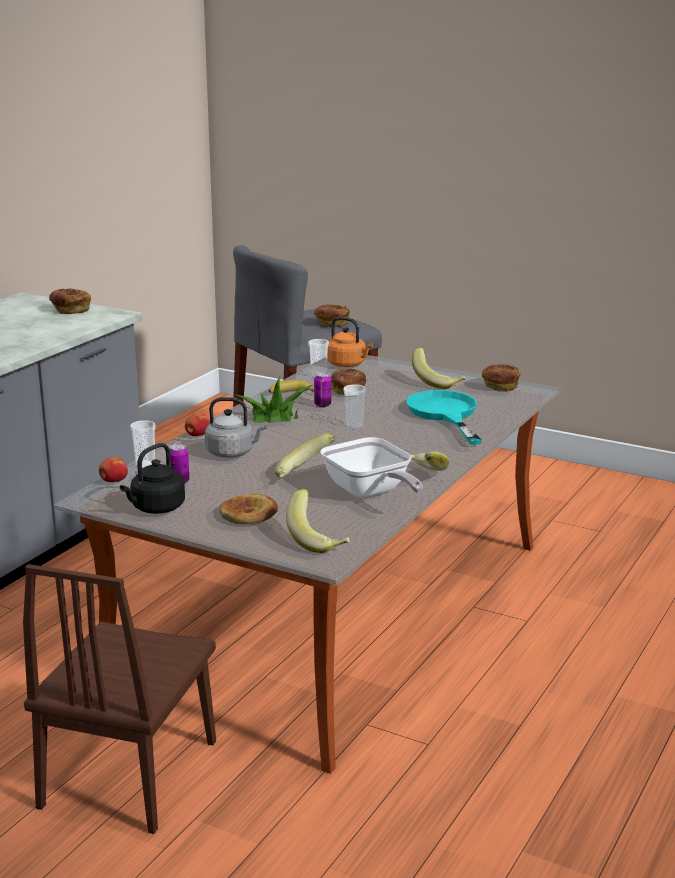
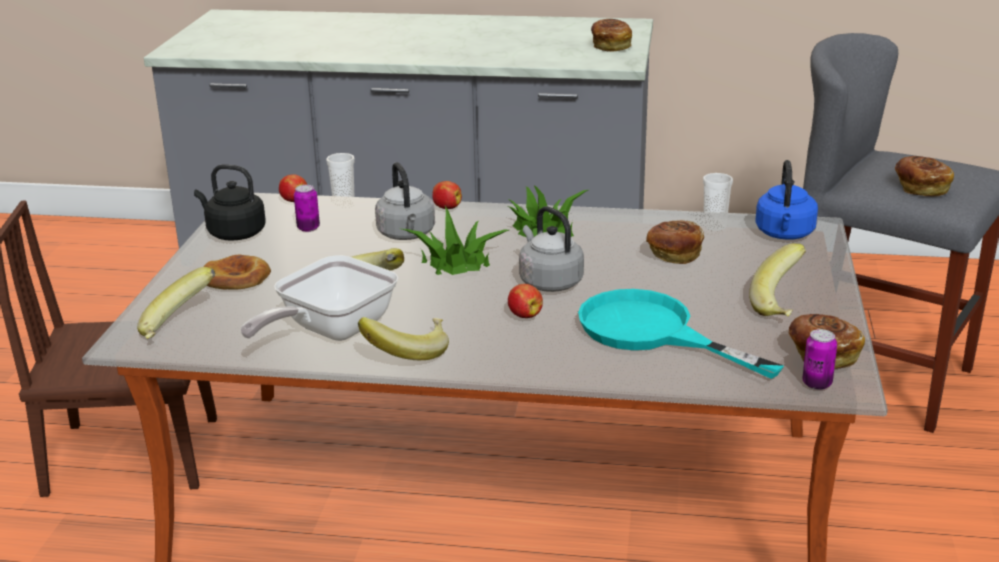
camera: 70 degrees right, 5 degrees up
banana [269,380,314,393] -> none
can [314,372,331,407] -> can moved to [802,329,837,390]
orange kettle [327,317,373,367] -> blue kettle [755,160,818,240]
cup [343,384,366,429] -> grey kettle [519,206,584,292]
turquoise frying pan [406,390,482,445] -> turquoise frying pan turned 105 degrees counterclockwise [578,289,784,379]
none -> potted plant [398,206,509,275]
none -> apple [508,284,543,319]

